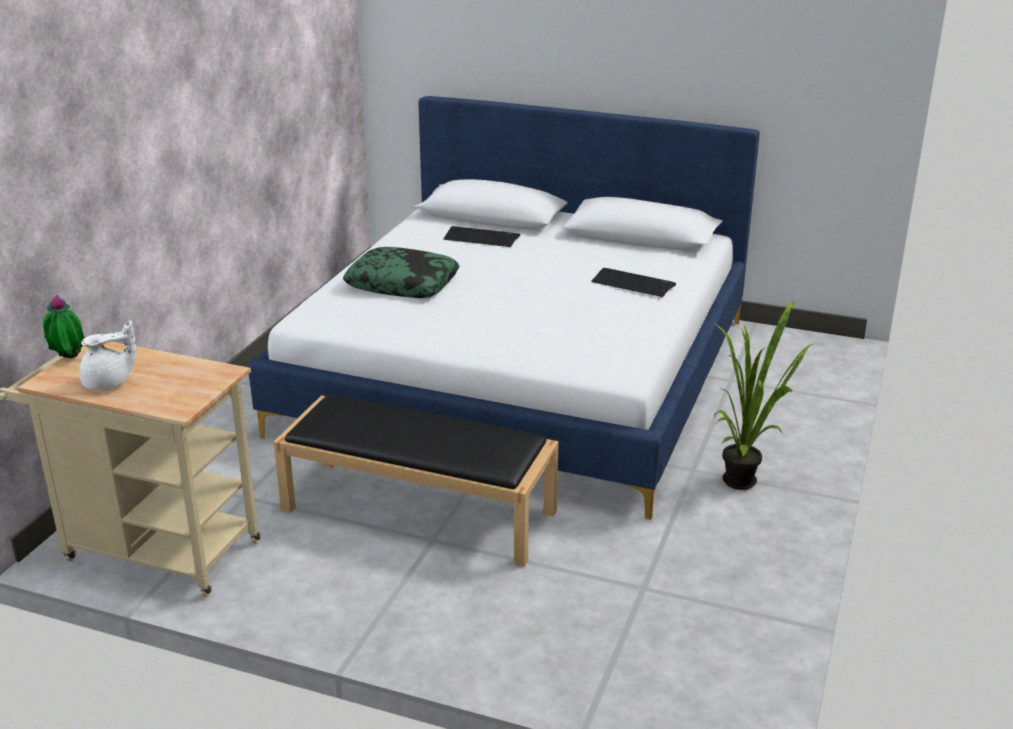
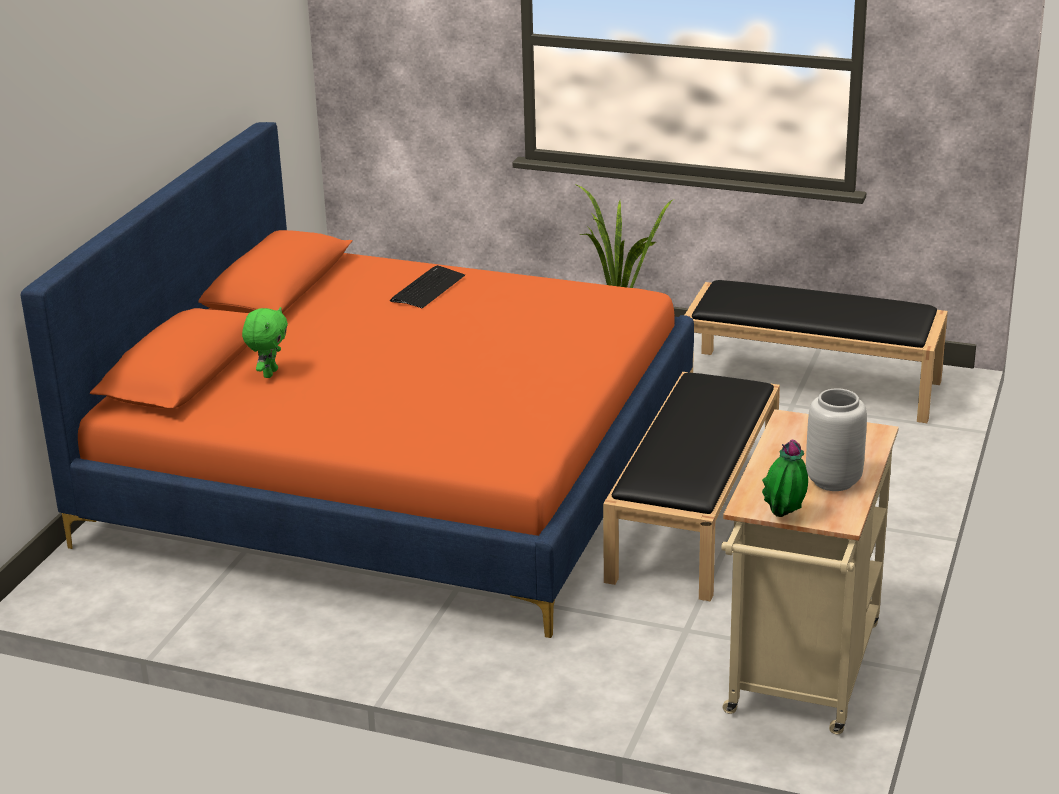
camera: 90 degrees left, 0 degrees up
white teapot [79,320,136,390] -> grey vase [806,388,867,491]
white bed [248,96,760,520] -> orange bed [20,122,694,638]
pillow [343,247,459,298] -> none
keyboard [443,226,520,247] -> green plush toy [242,307,288,378]
none -> black bench [685,280,948,423]

